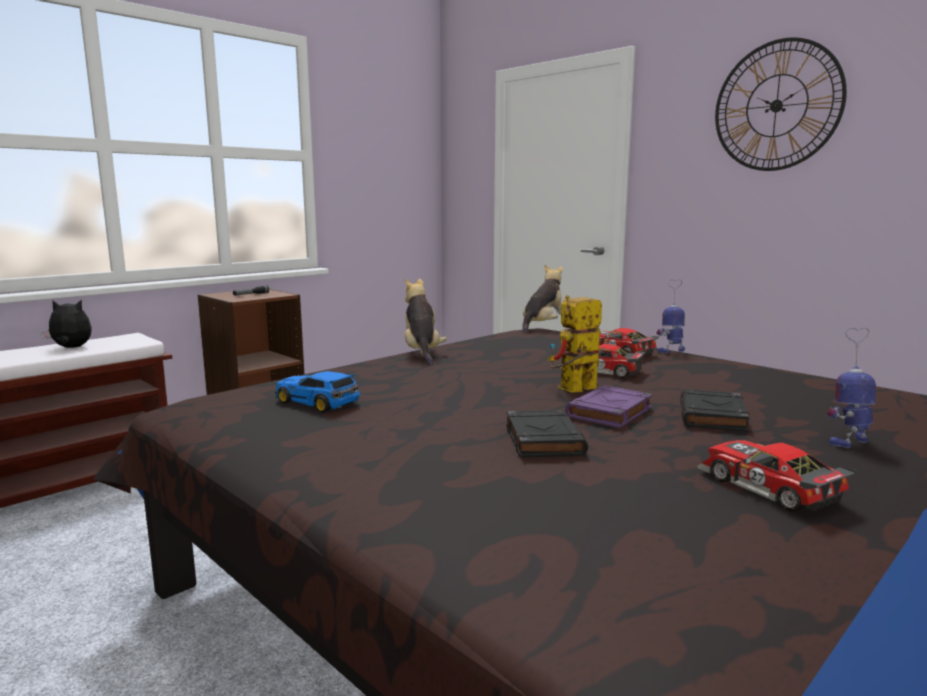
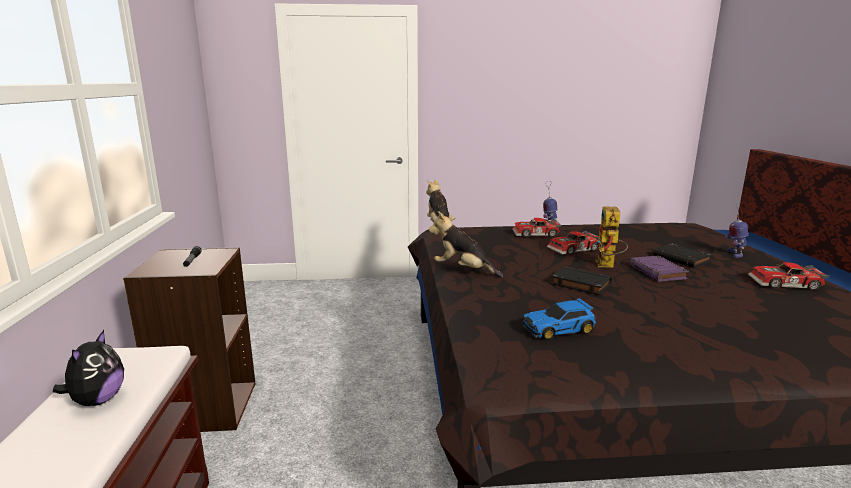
camera: 50 degrees left, 5 degrees up
plush toy [41,300,92,348] -> plush toy turned 150 degrees clockwise [53,330,124,406]
black book [506,410,588,458] -> black book moved to [551,266,612,295]
wall clock [715,37,847,171] -> none

